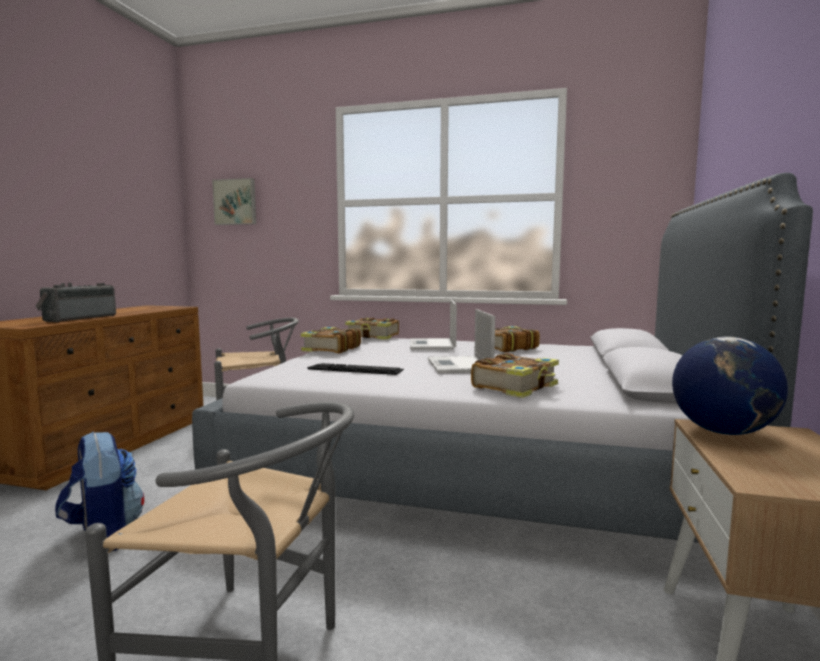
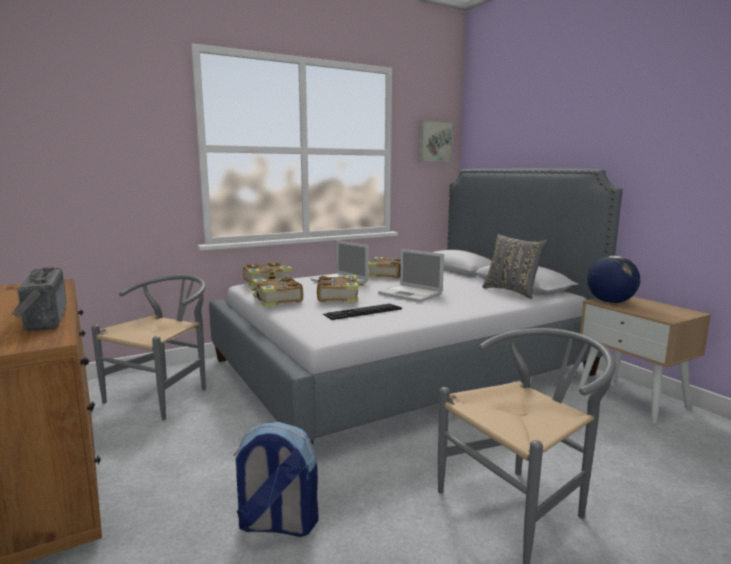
camera: 45 degrees left, 5 degrees up
picture [212,178,256,225] -> picture moved to [418,120,453,162]
book [471,353,559,398] -> book moved to [317,275,366,302]
none -> grey pillow [482,234,548,299]

